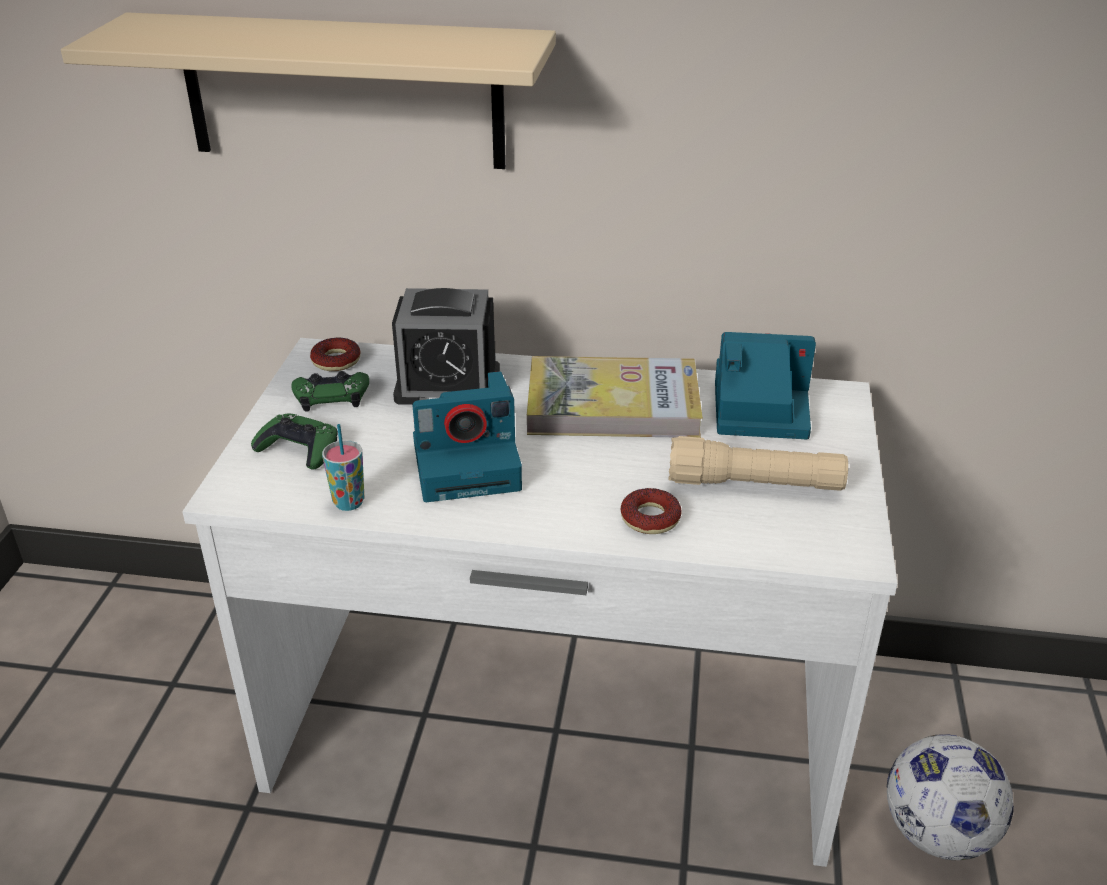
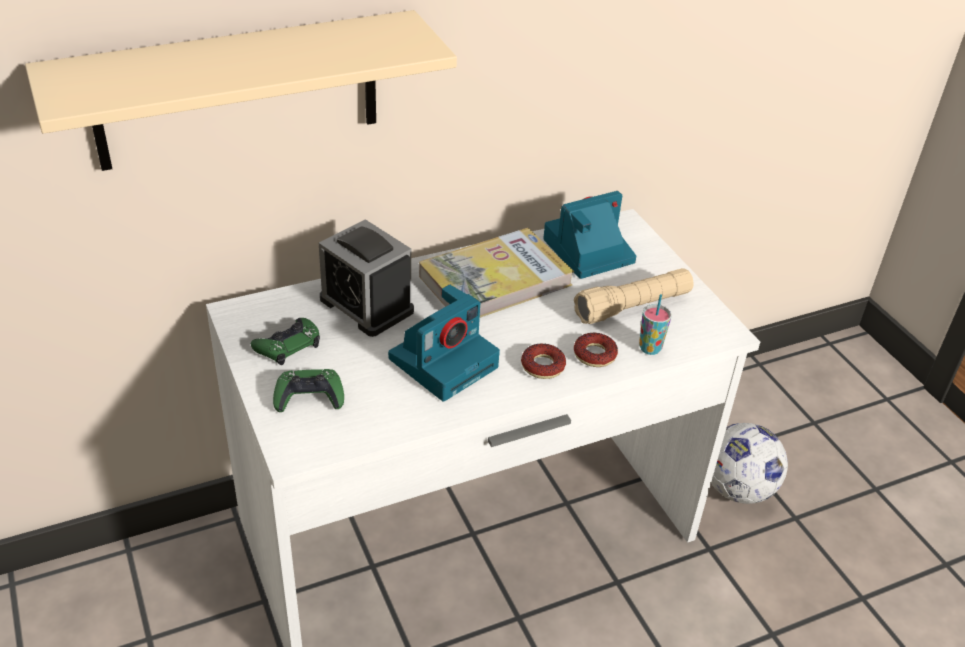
camera: 35 degrees left, 5 degrees up
donut [310,338,361,371] -> donut moved to [521,344,566,379]
cup [322,424,364,511] -> cup moved to [639,294,672,355]
alarm clock [392,288,500,405] -> alarm clock turned 75 degrees clockwise [319,219,414,337]

